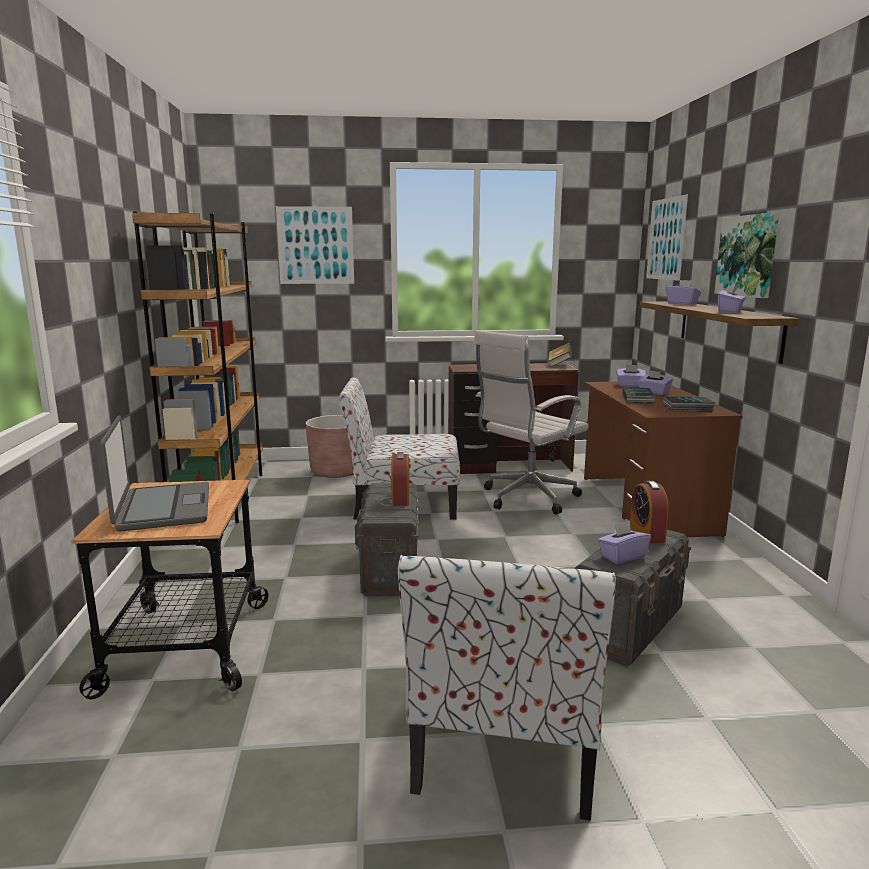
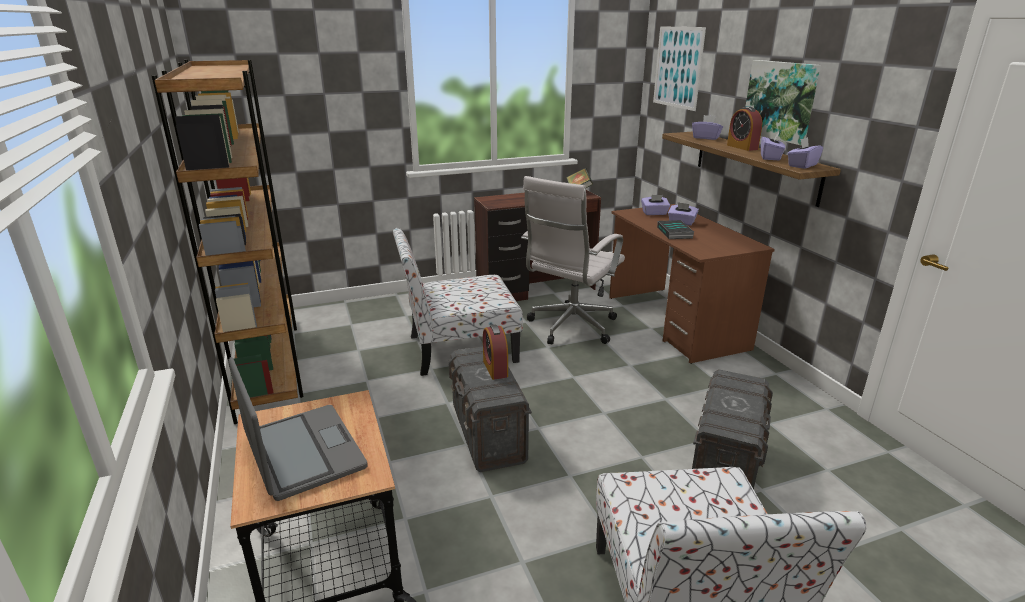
camera: 15 degrees left, 10 degrees up
picture [276,206,354,284] -> none
brown planter [306,415,353,478] -> none
purple tissue box [598,520,651,564] -> purple tissue box moved to [787,137,823,169]
alarm clock [630,481,669,544] -> alarm clock moved to [727,107,762,151]
book [663,396,715,411] -> none

